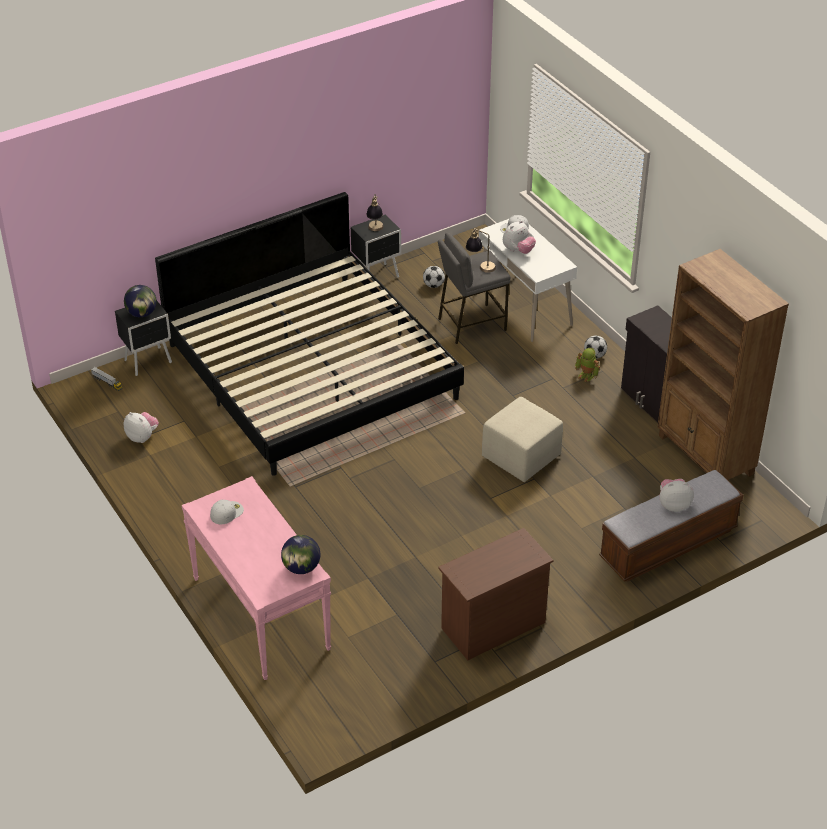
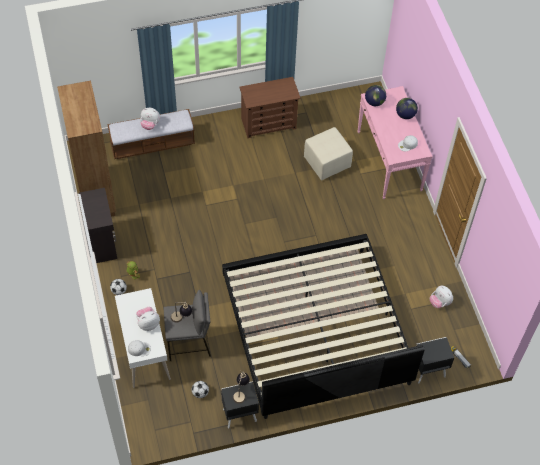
camera: 165 degrees left, 15 degrees up
globe [124,285,157,317] -> globe moved to [396,98,418,119]
beige ottoman [482,397,563,482] -> beige ottoman moved to [304,127,353,181]

